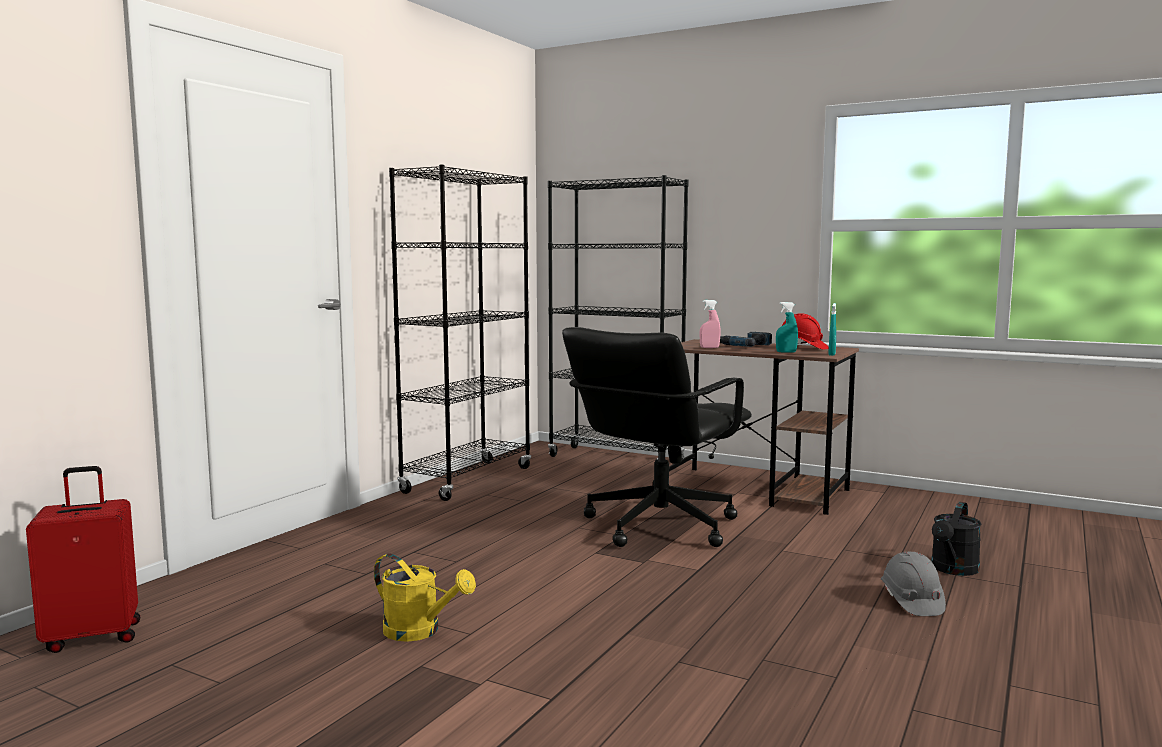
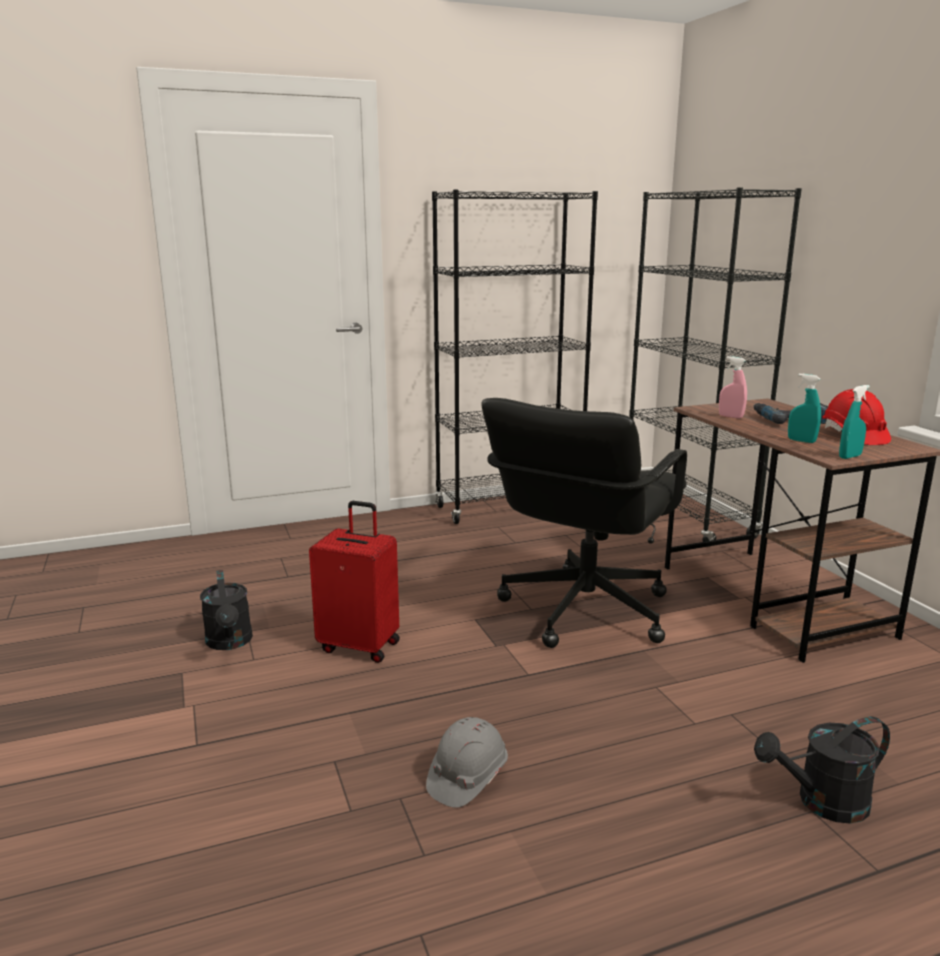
camera: 40 degrees right, 10 degrees up
red suitcase [26,466,140,653] -> red suitcase moved to [309,501,400,663]
yellow watering can [374,554,476,642] -> black watering can [200,570,253,650]
black office chair [562,327,752,547] -> black office chair turned 45 degrees counterclockwise [481,398,687,648]
grey hard hat [881,552,946,616] -> grey hard hat moved to [426,717,508,808]

